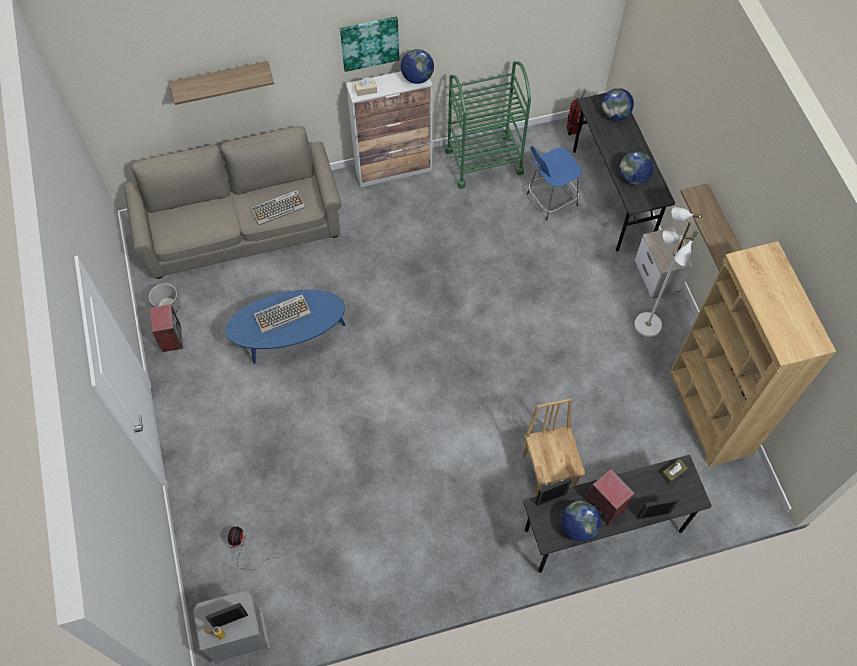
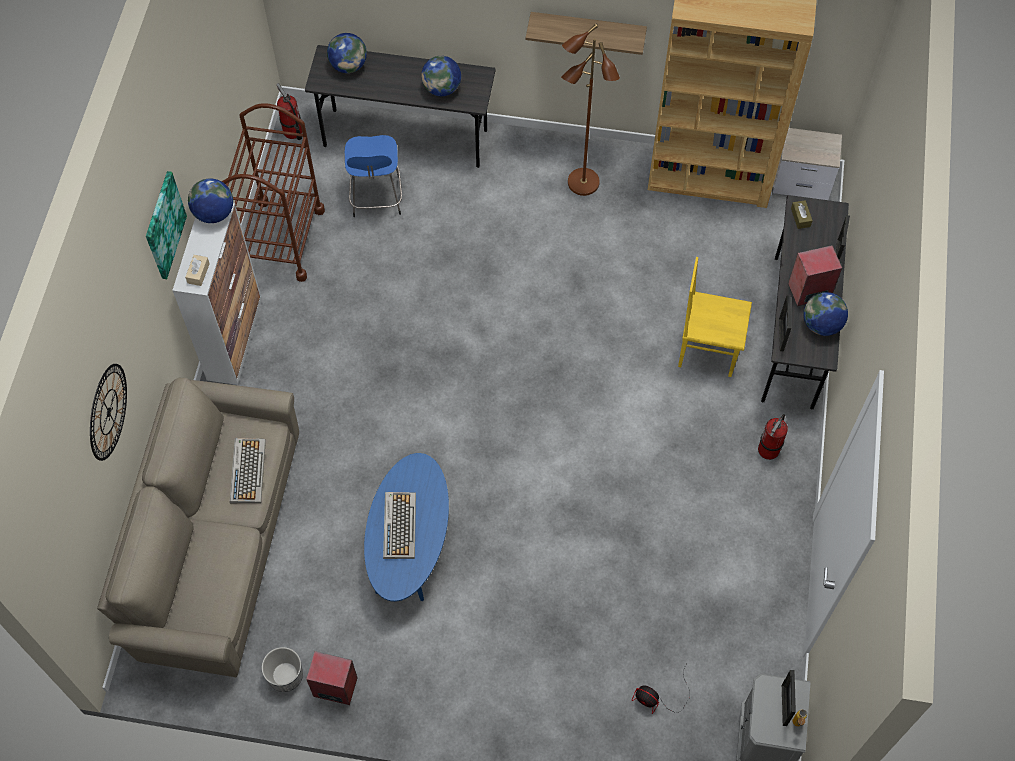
camera: 65 degrees left, 0 degrees up
shelf [170,61,274,105] -> wall clock [90,364,127,461]
green cart [445,61,531,189] -> brown cart [222,103,325,282]
brown chair [523,398,586,497] -> yellow chair [678,257,752,377]
white floor lamp [634,207,702,337] -> brown floor lamp [561,23,620,196]
nightstand [635,227,692,298] -> nightstand moved to [773,128,842,200]
none -> fire extinguisher [758,414,788,460]

